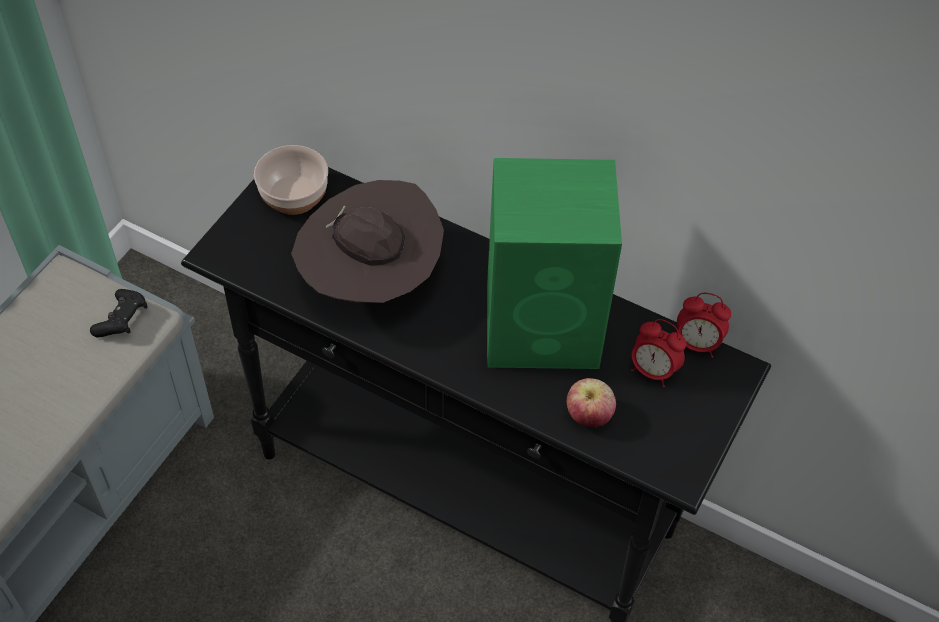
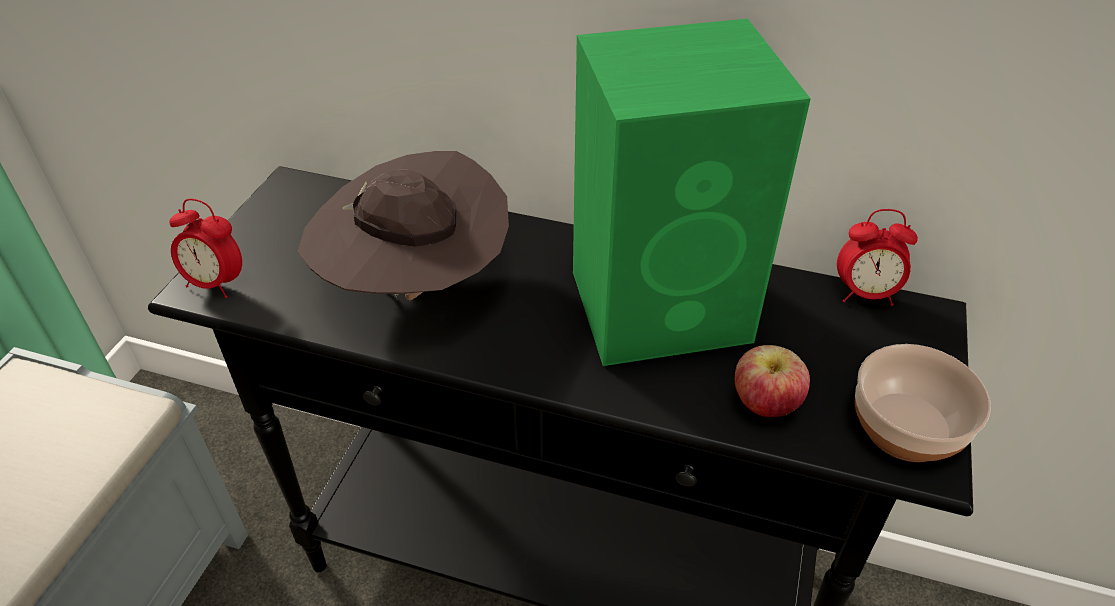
camera: 10 degrees left, 10 degrees down
black game controller [90,289,147,337] -> none
bowl [254,145,328,215] -> bowl moved to [854,344,991,462]
alarm clock [631,319,686,387] -> alarm clock moved to [169,199,242,298]

